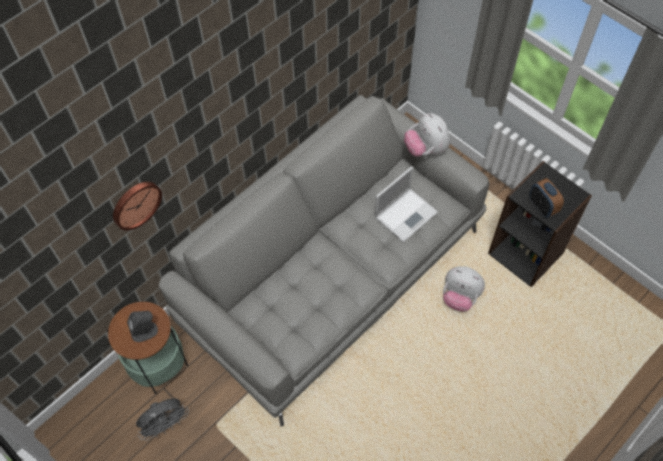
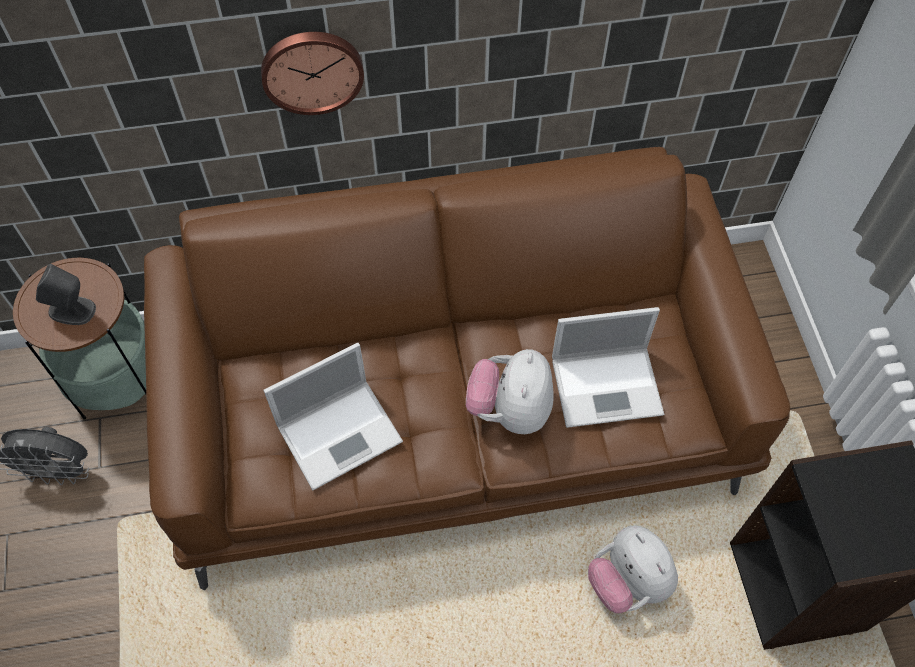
camera: 35 degrees right, 0 degrees up
wall clock [113,182,162,230] -> wall clock moved to [261,32,364,115]
grey sofa [159,95,489,426] -> brown sofa [144,147,790,590]
plush toy [404,113,450,157] -> plush toy moved to [466,349,554,434]
alarm clock [529,178,564,218] -> none
none -> laptop [263,342,403,490]

